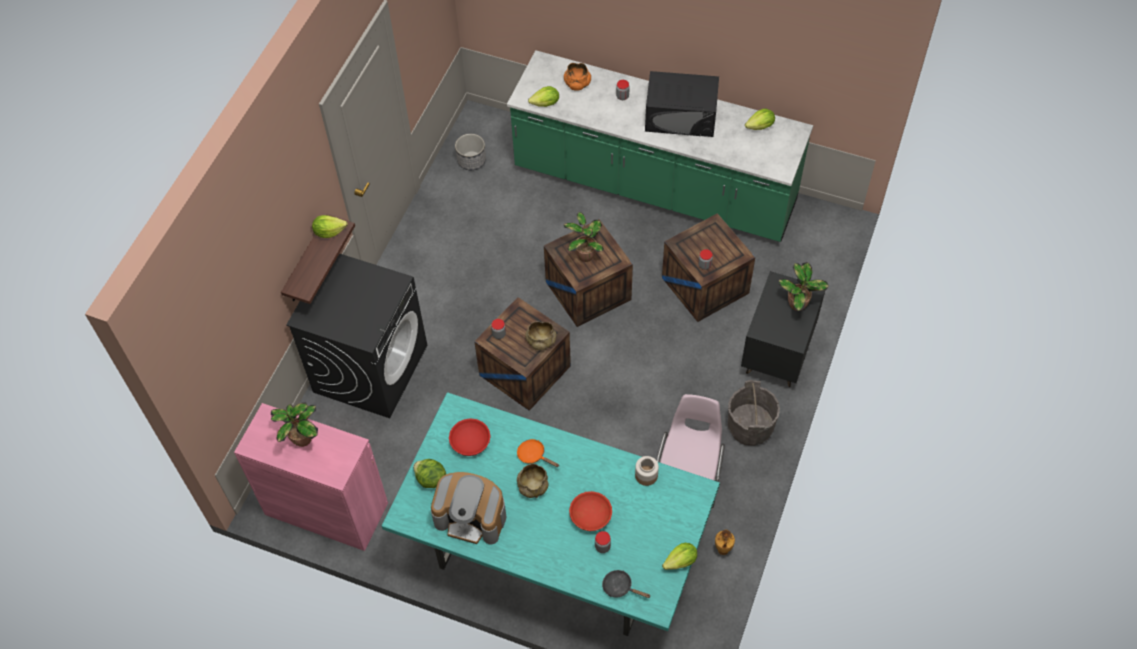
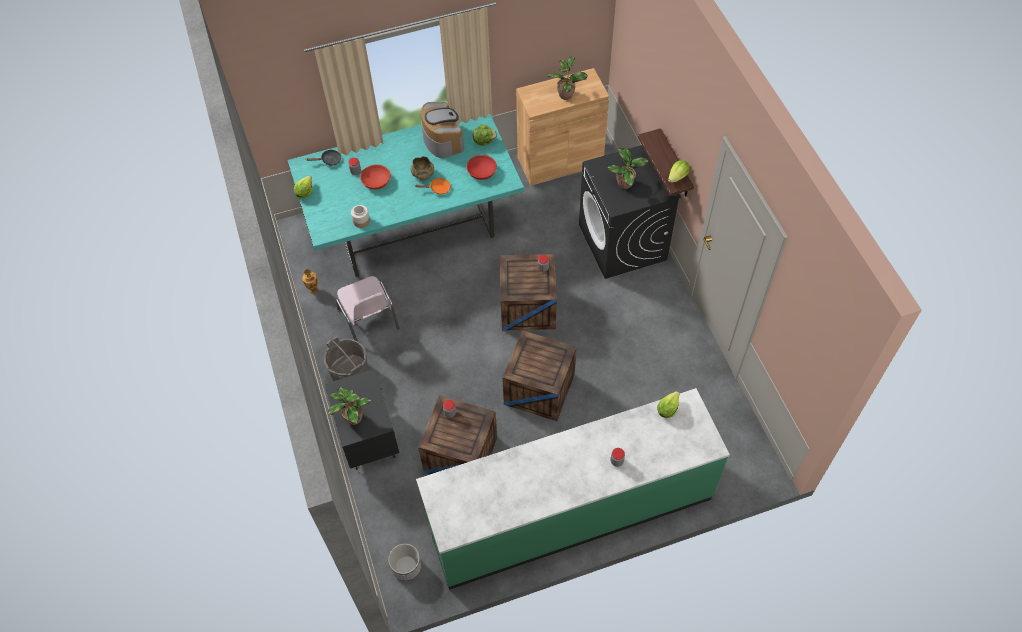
camera: 140 degrees right, 0 degrees up
pink cabinet [234,403,388,551] -> brown cabinet [516,68,609,186]
coffee machine [431,472,507,545] -> coffee machine turned 90 degrees clockwise [421,102,464,158]
planter [455,134,486,170] -> planter moved to [388,544,421,581]
beige bowl [525,322,557,350] -> none
orange bowl [564,63,591,91] -> none
potted plant [564,212,604,262] -> potted plant moved to [607,148,648,189]
black microwave [645,71,719,137] -> none
lettuce [745,109,775,130] -> none

